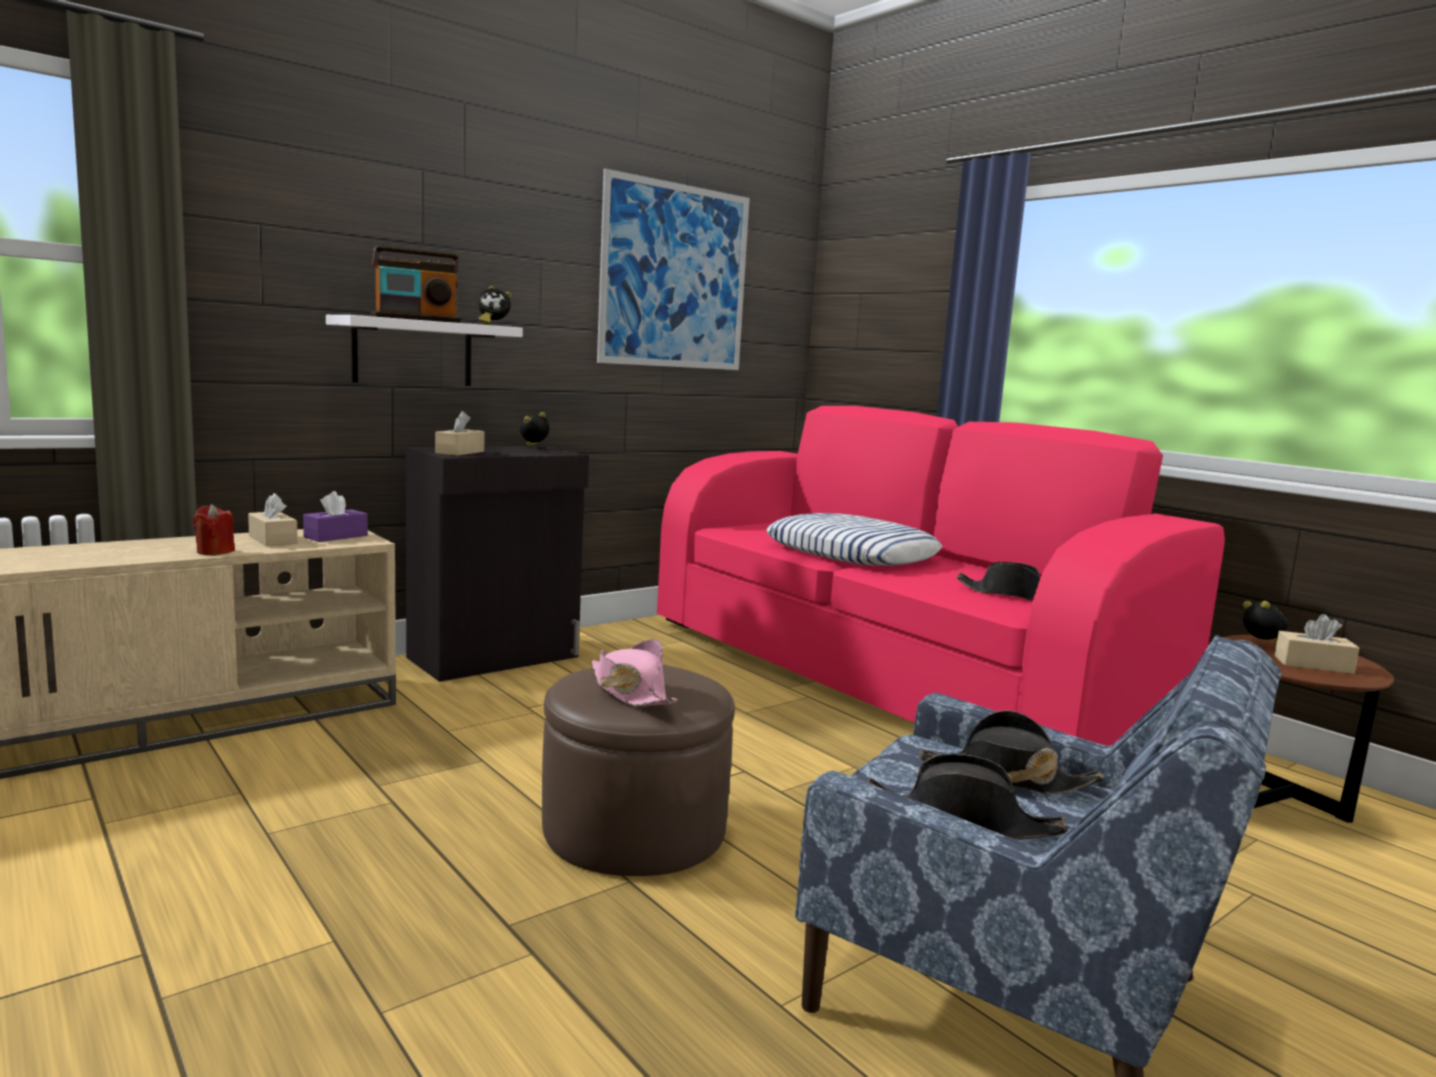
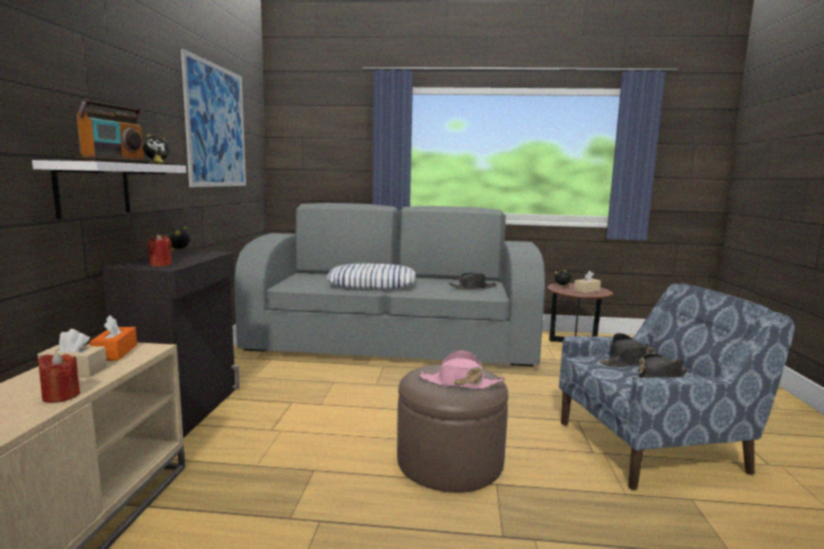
camera: 45 degrees left, 0 degrees up
purple tissue box [303,491,368,542] -> orange tissue box [90,315,137,361]
beige tissue box [435,411,485,456] -> red candle [147,234,173,266]
pink sofa [657,406,1225,746] -> grey sofa [234,203,545,366]

